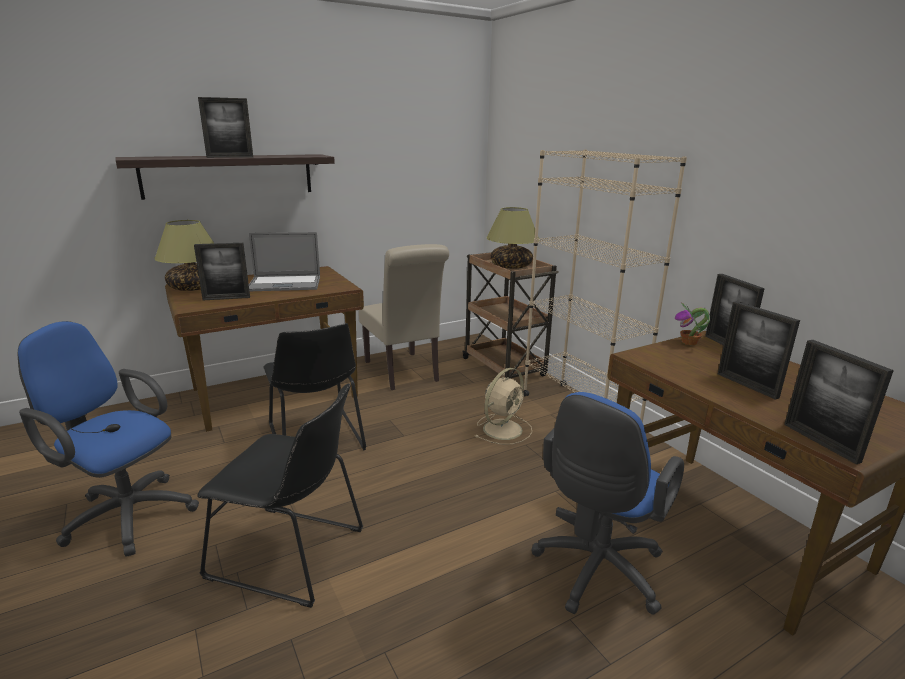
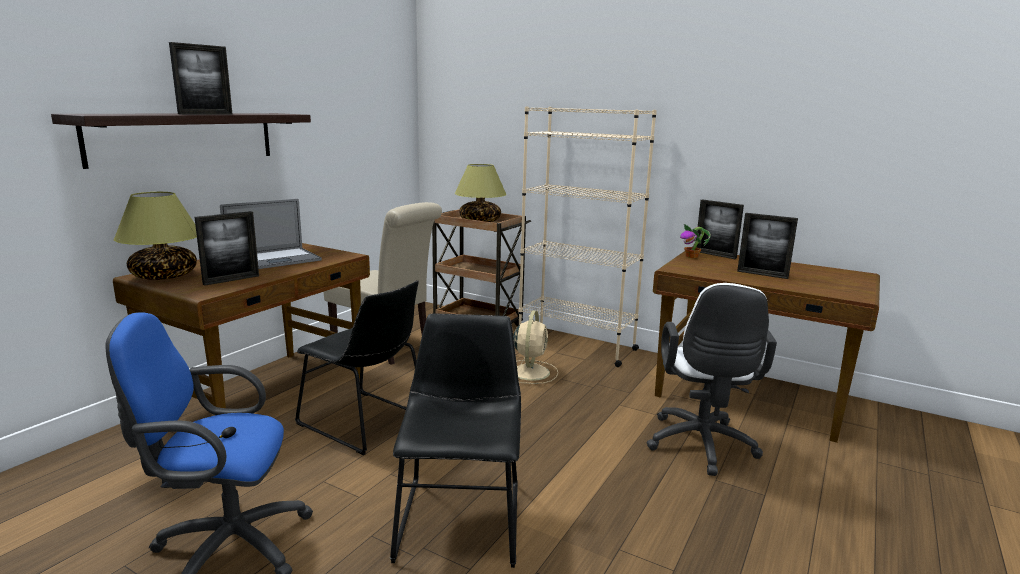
camera: 30 degrees left, 5 degrees down
black chair [197,383,363,608] -> black chair turned 75 degrees counterclockwise [390,313,521,568]
blue office chair [531,392,684,615] -> white office chair [647,283,777,476]
picture frame [784,340,894,464] -> none

